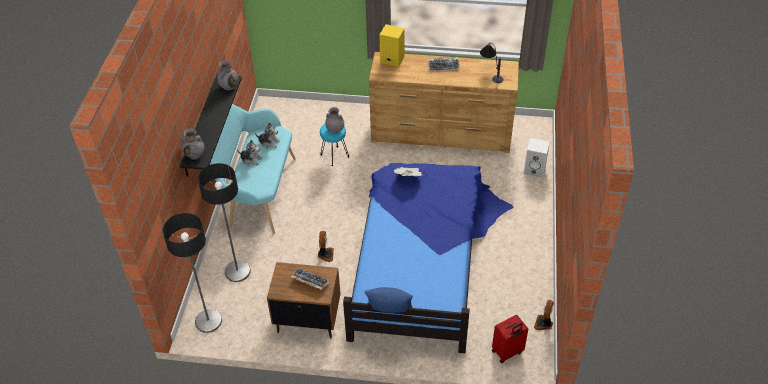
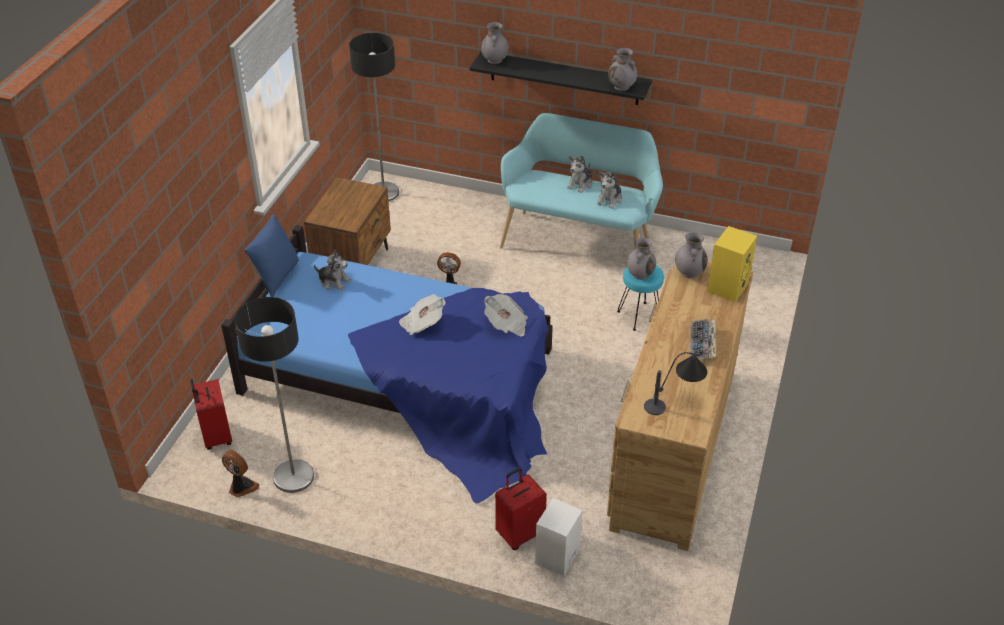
camera: 100 degrees right, 5 degrees down
floor lamp [198,163,251,282] -> floor lamp moved to [234,297,314,493]
keyboard [291,268,330,290] -> none
none -> plush toy [314,250,351,291]
none -> newspaper [399,294,446,335]
none -> red suitcase [495,468,547,550]
none -> grey vase [675,232,708,278]

